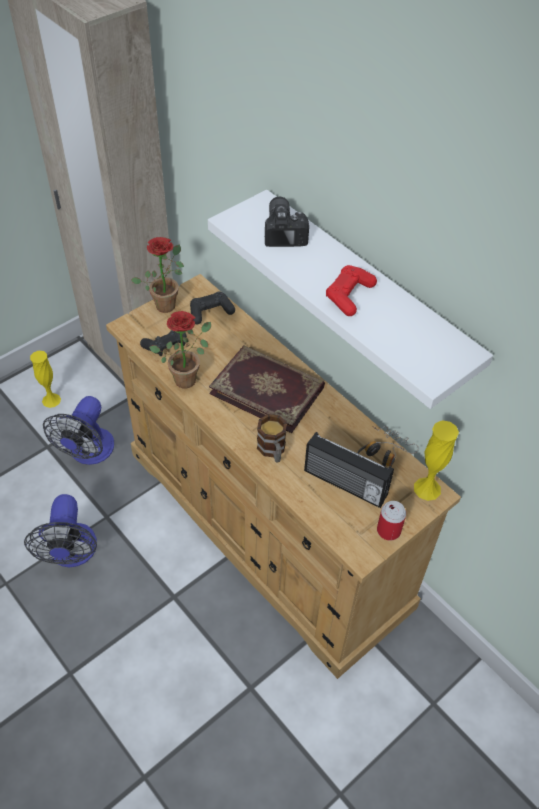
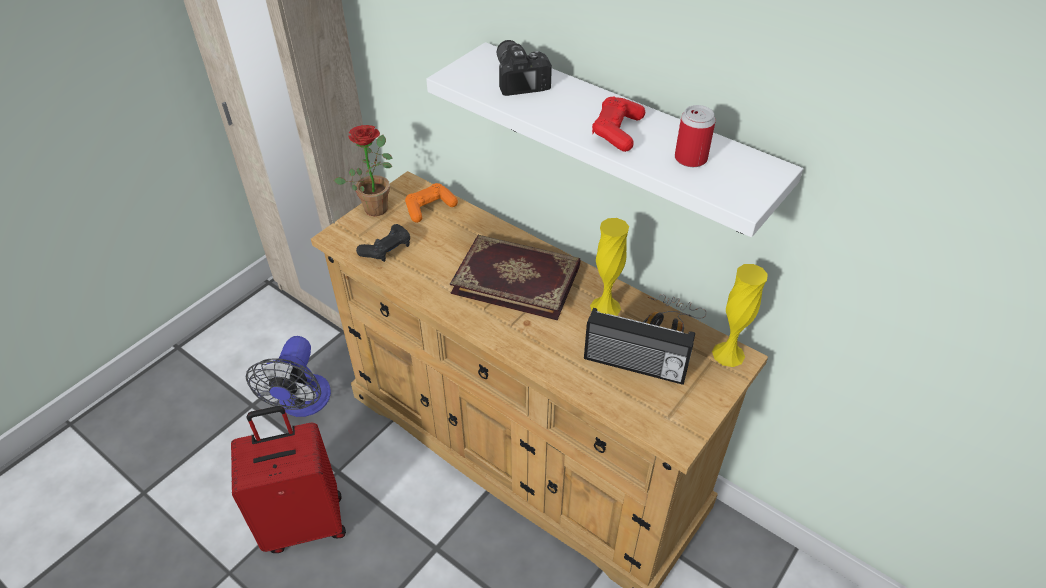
camera: 10 degrees left, 5 degrees down
fan [24,494,97,568] -> red suitcase [231,406,346,553]
yellow vase [30,351,61,408] -> yellow vase moved to [590,218,629,316]
potted plant [149,311,211,388] -> none
black game controller [190,291,235,324] -> orange game controller [405,183,458,223]
mug [257,414,287,463] -> none
can [377,501,406,541] -> can moved to [675,105,716,167]

